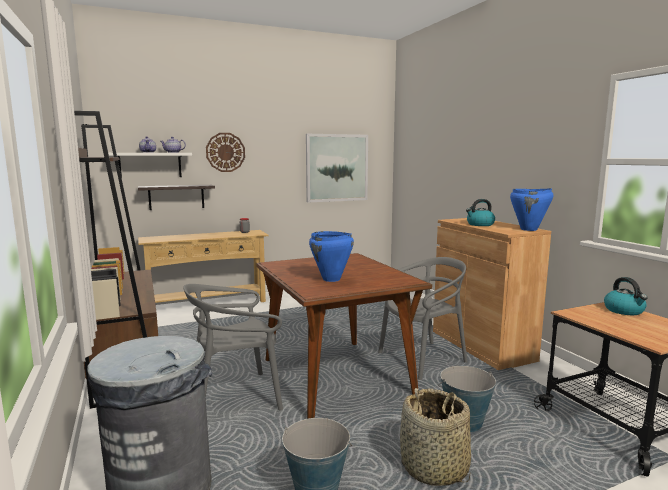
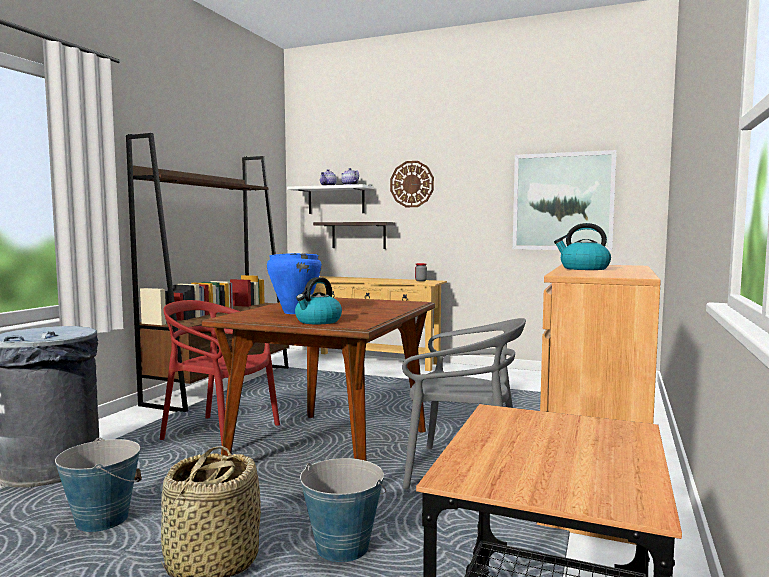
camera: 45 degrees right, 5 degrees down
grey chair [183,284,283,410] -> red chair [160,300,280,444]
blue cooking pot [510,188,553,231] -> none
kettle [604,277,648,315] -> kettle moved to [295,277,342,324]

